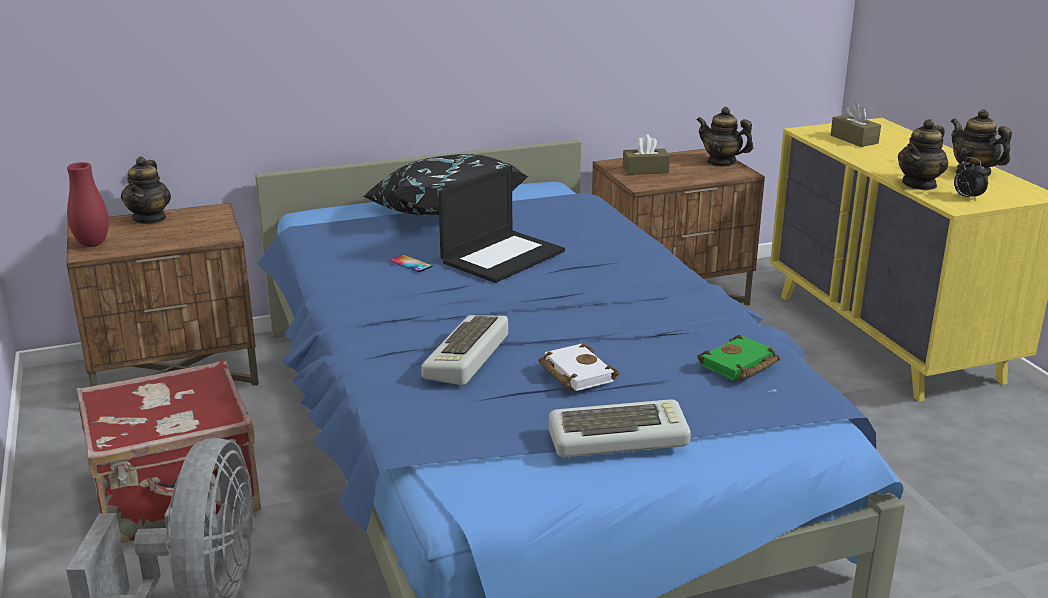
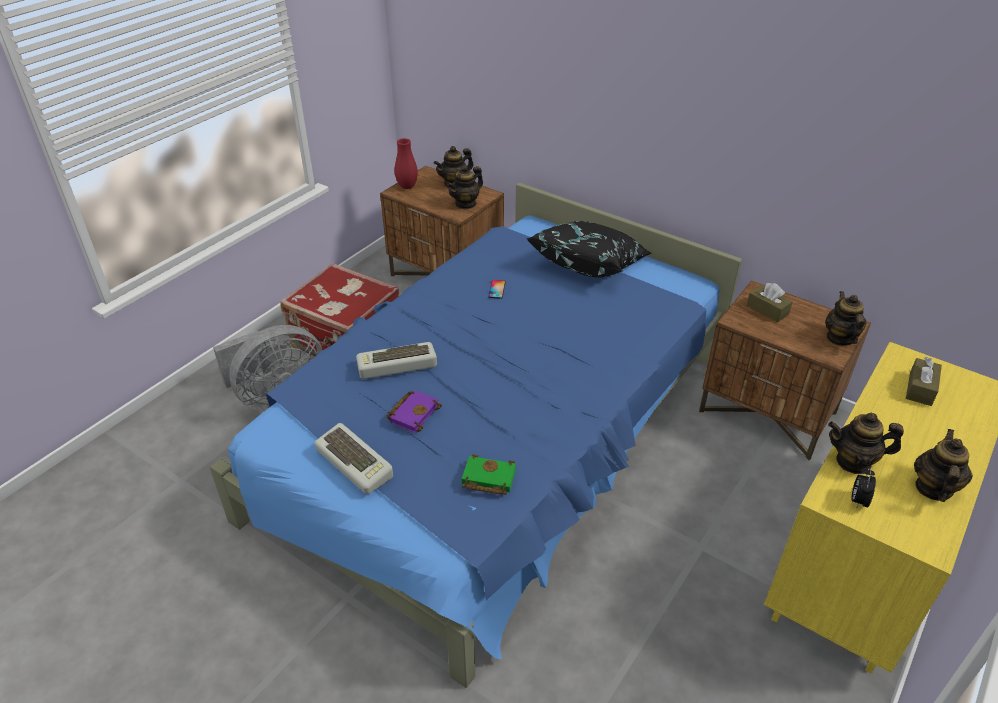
camera: 55 degrees right, 15 degrees up
laptop [438,166,565,283] -> none
white book [538,343,619,391] -> purple book [386,390,442,433]
none -> teapot [447,165,483,210]

